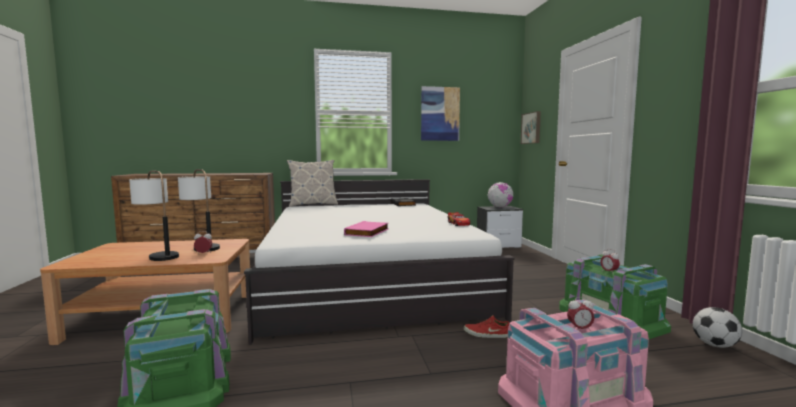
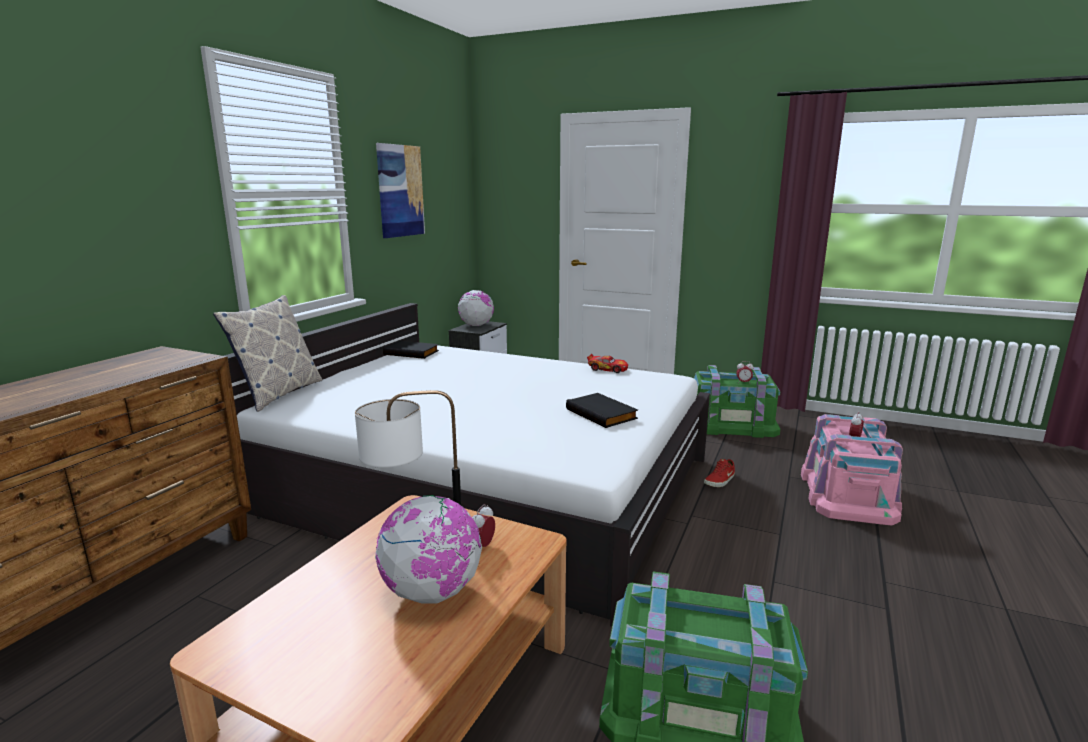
camera: 55 degrees left, 10 degrees up
table lamp [129,171,179,261] -> globe [375,495,482,604]
pink book [344,221,389,237] -> black book [566,393,638,428]
picture [521,111,541,144] -> none
football [693,307,742,348] -> none

